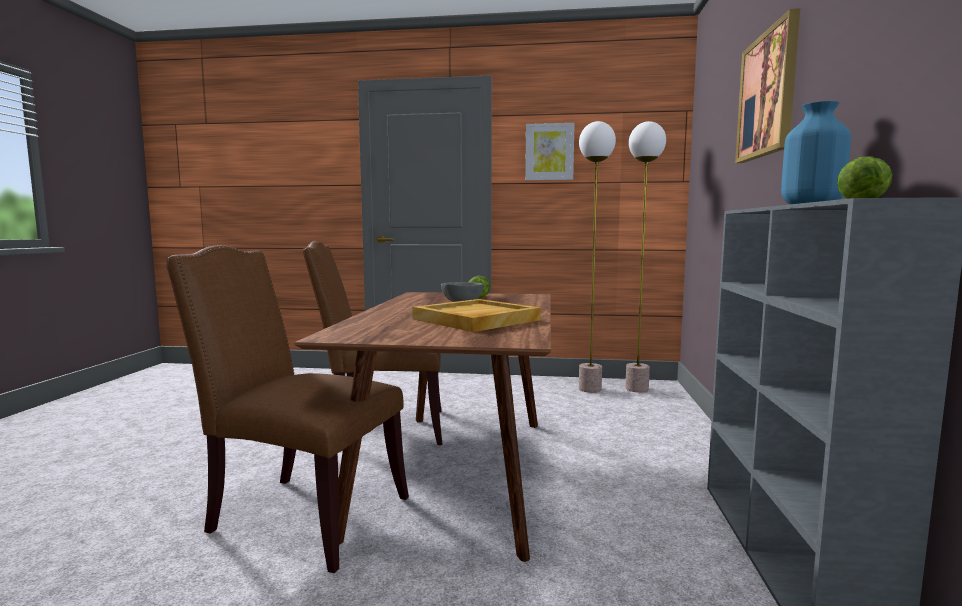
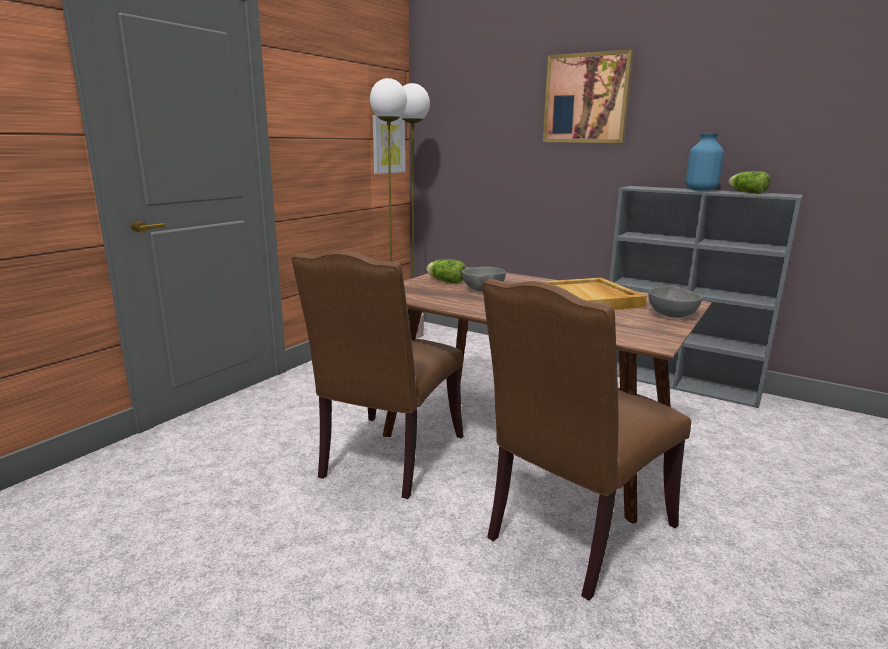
camera: 65 degrees left, 10 degrees up
picture [525,123,575,180] -> picture moved to [373,115,405,174]
none -> grey bowl [648,286,702,318]

